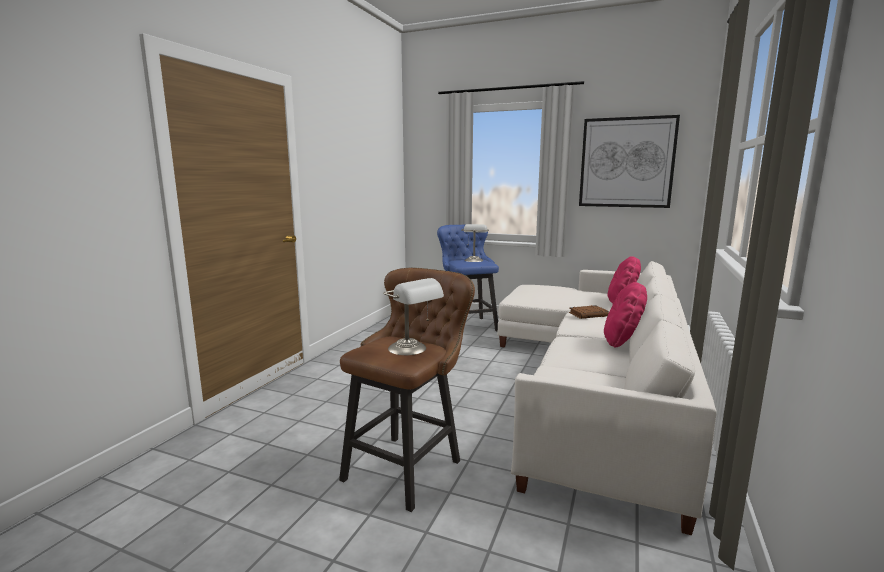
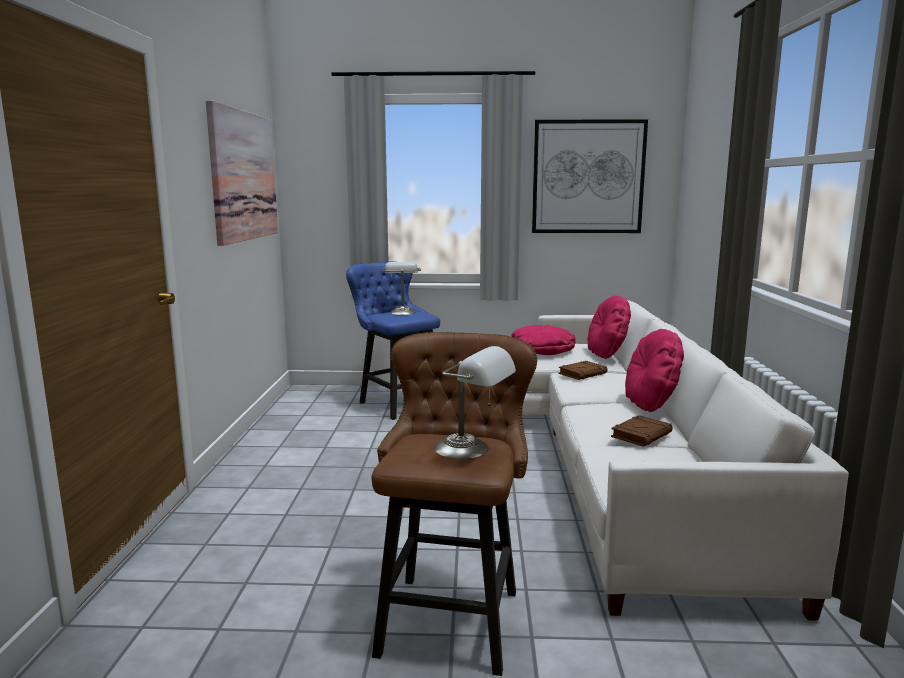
camera: 20 degrees left, 0 degrees up
none -> picture [206,100,278,246]
none -> pink pillow [512,325,576,355]
none -> brown book [611,415,673,447]

